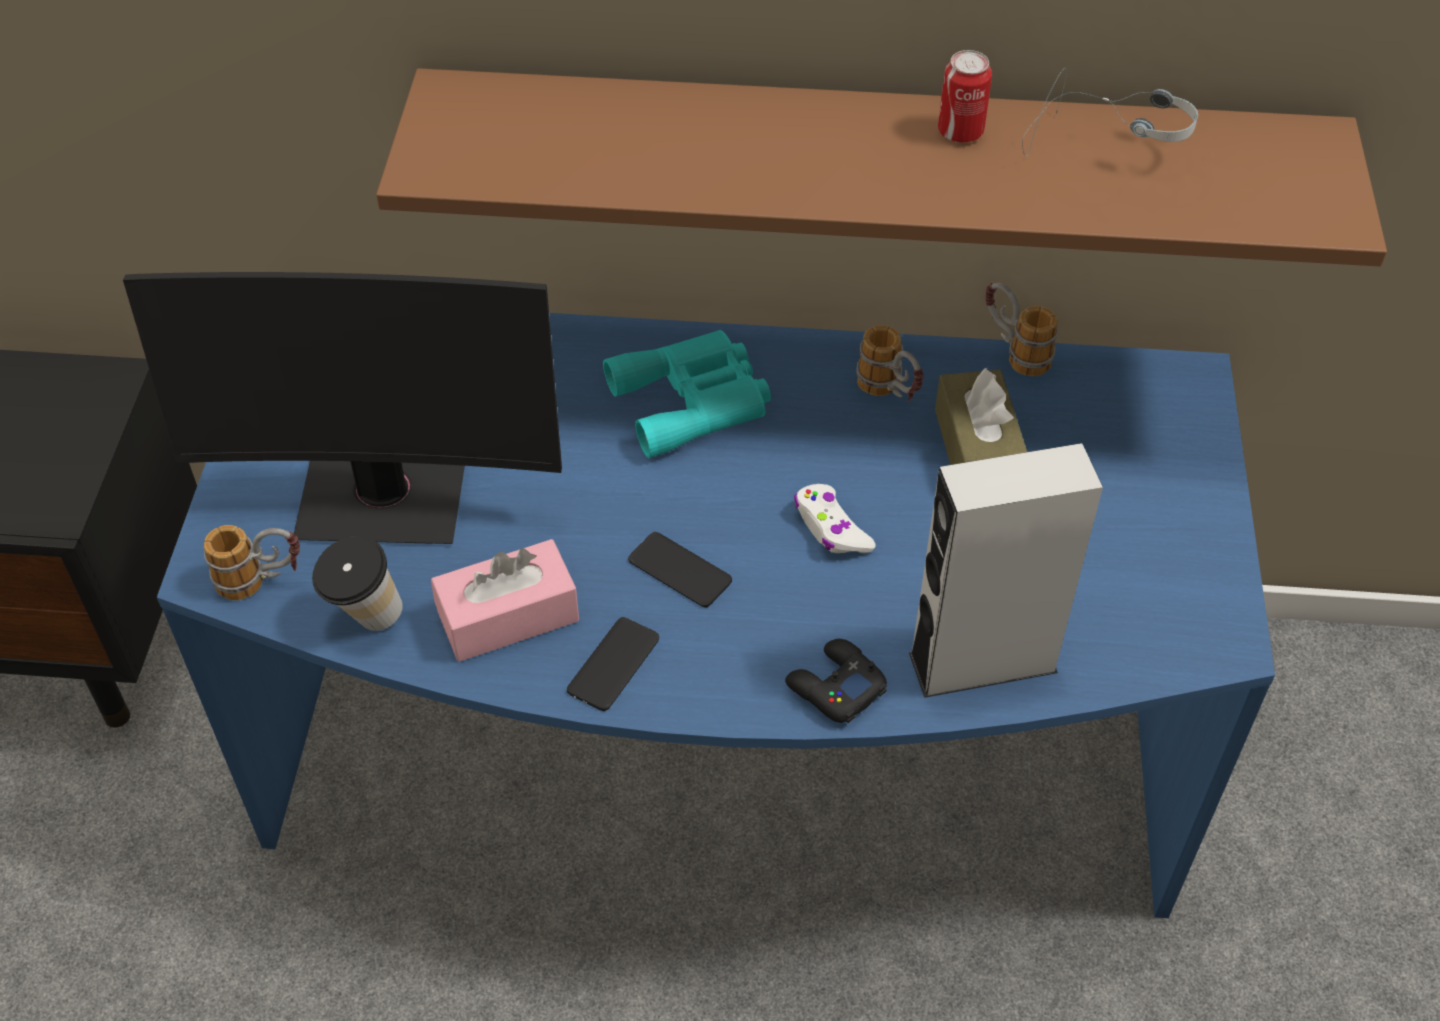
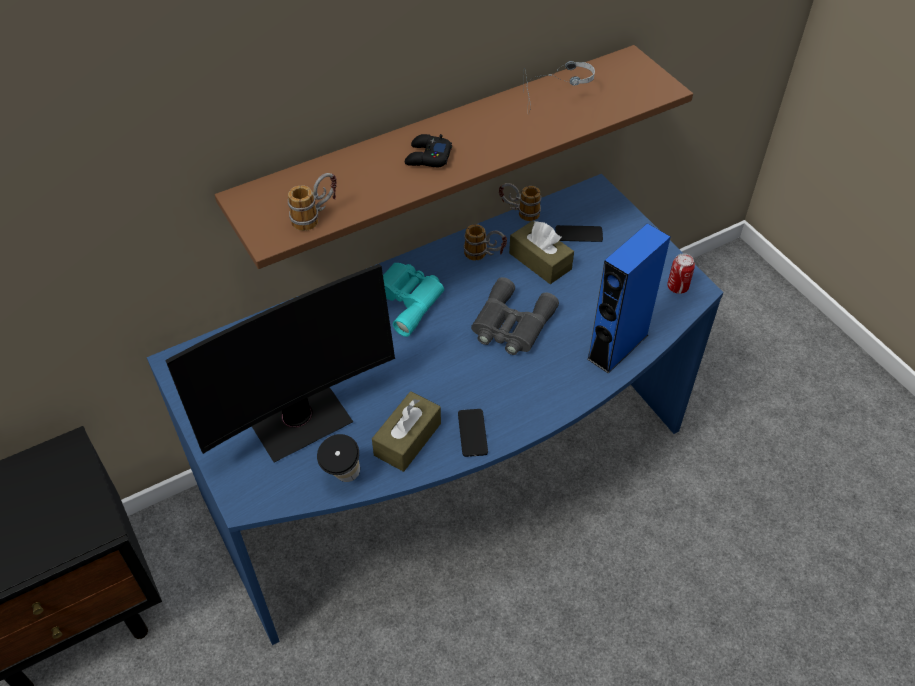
camera: 35 degrees left, 0 degrees up
mug [204,525,300,600] -> mug moved to [288,173,337,231]
pink tissue box [431,539,579,662] -> brown tissue box [372,391,441,472]
phone [628,532,732,607] -> phone moved to [555,225,603,242]
black game controller [785,639,887,723] -> black game controller moved to [405,134,452,167]
white game controller [794,484,876,553] -> grey binoculars [471,277,559,355]
grey speaker [909,443,1103,698] -> blue speaker [587,223,670,374]
can [938,50,992,143] -> can moved to [667,253,695,294]

